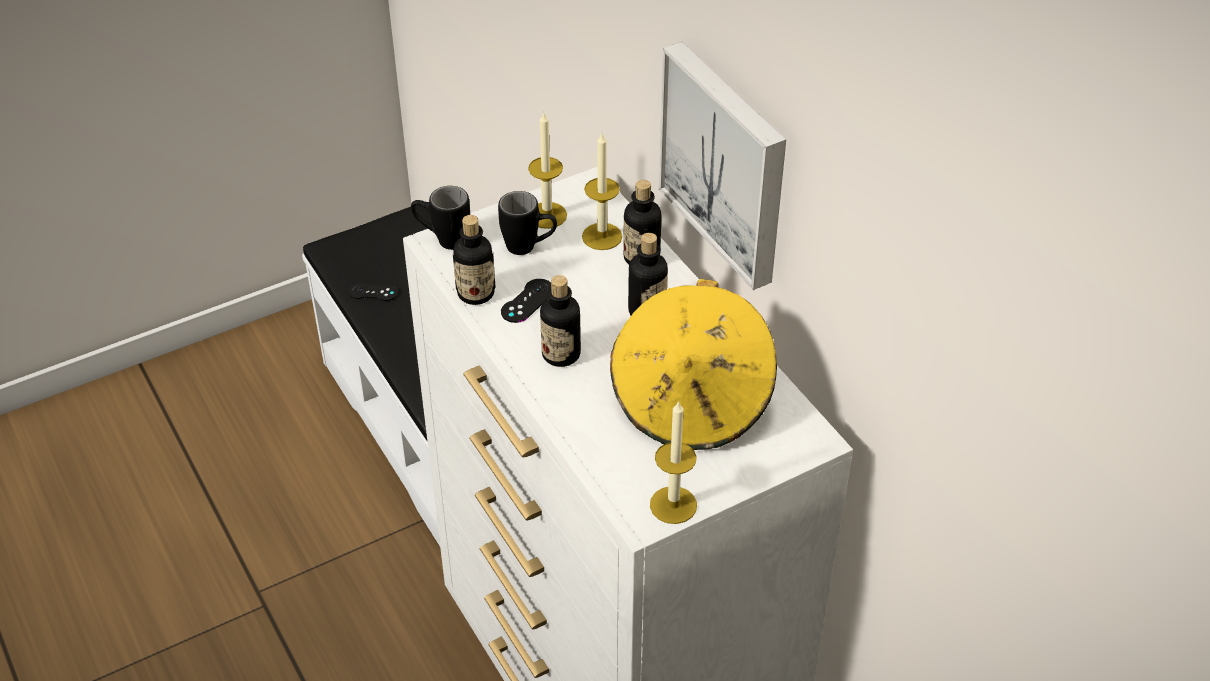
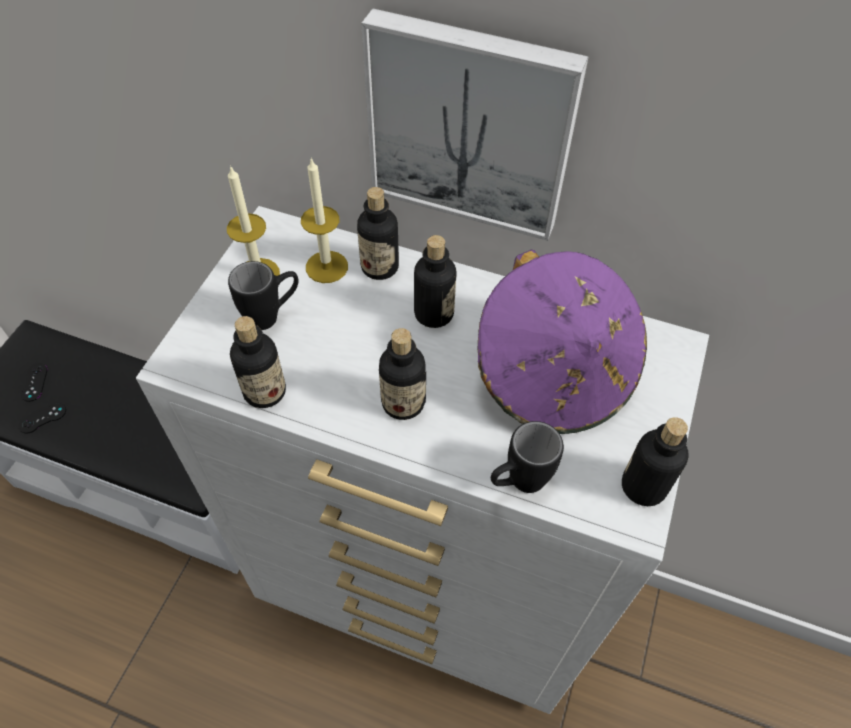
camera: 40 degrees left, 10 degrees up
black mug [411,186,470,250] -> black mug moved to [491,421,564,493]
black game controller [501,279,551,323] -> black game controller moved to [21,363,47,402]
yellow hat [610,279,777,450] -> purple hat [478,250,647,434]
candle [650,400,697,524] -> bottle [622,417,689,506]

